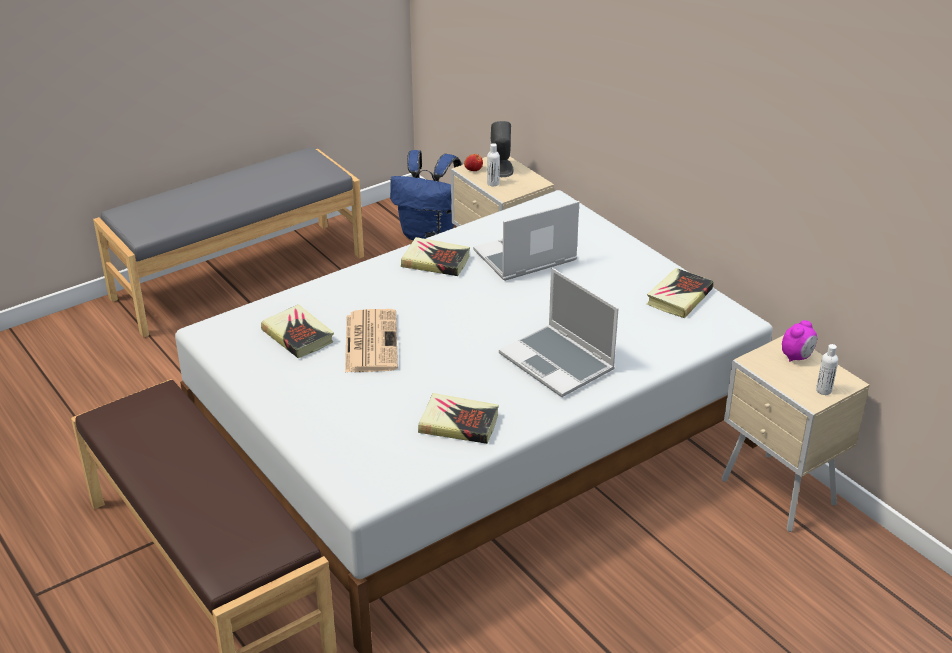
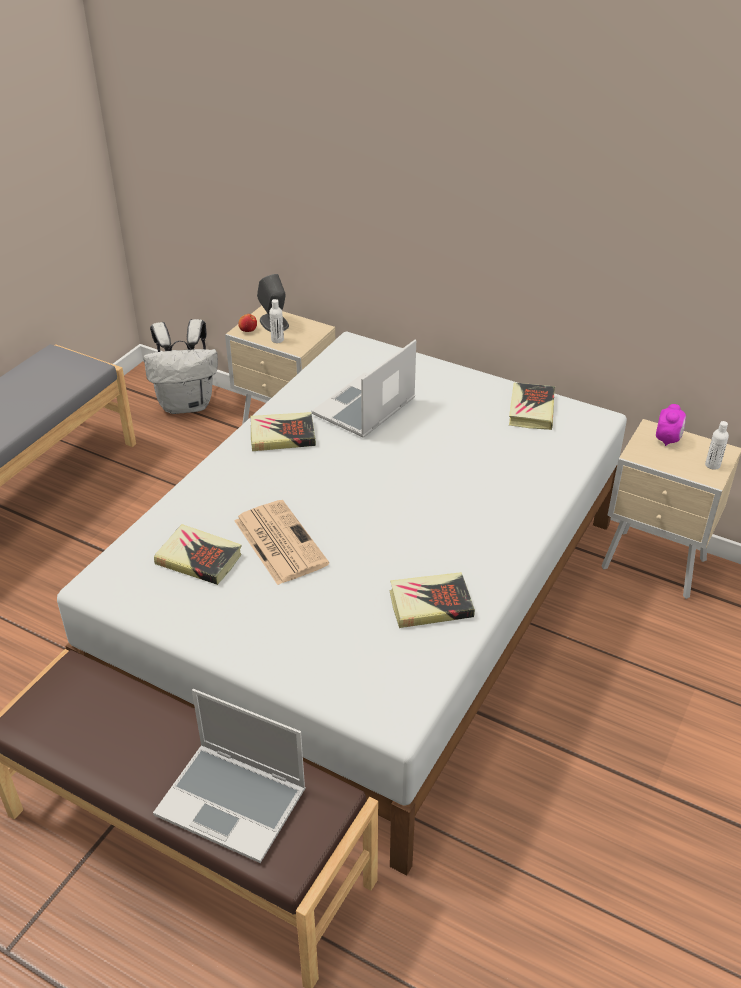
camera: 25 degrees left, 5 degrees up
blue backpack [390,150,461,240] -> white backpack [144,319,218,414]
laptop [499,268,619,397] -> laptop moved to [153,689,306,863]

